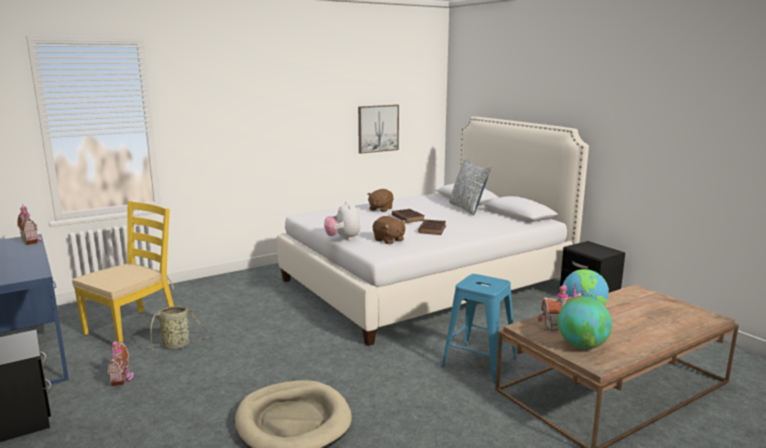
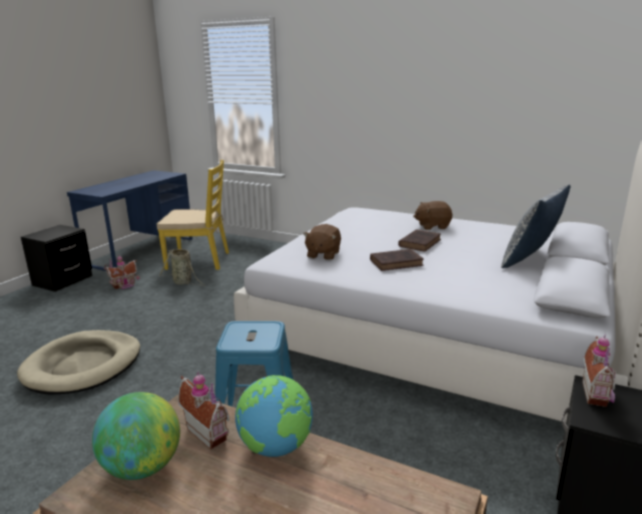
camera: 60 degrees right, 5 degrees up
toy house [17,205,42,245] -> toy house moved to [582,334,616,407]
plush toy [324,202,360,240] -> none
picture [358,105,399,154] -> none

